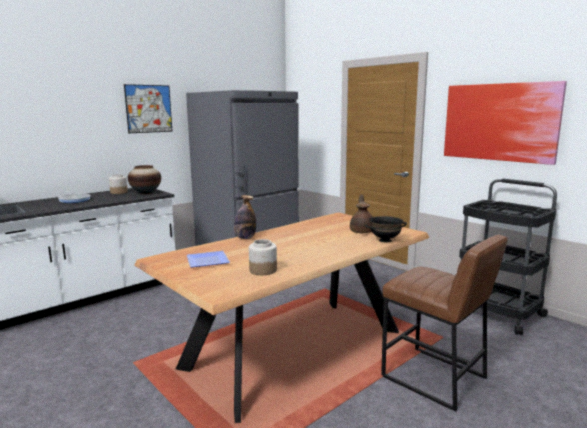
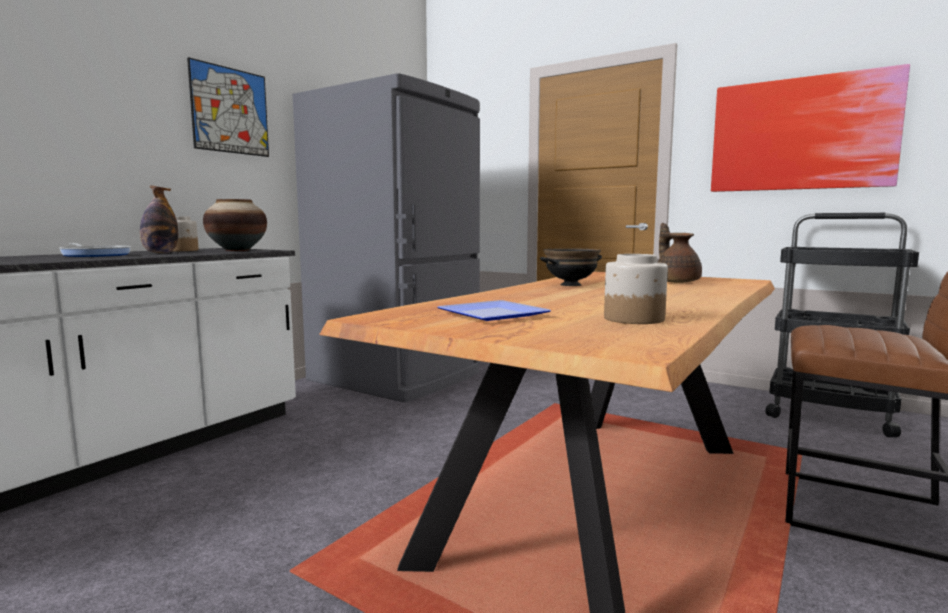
camera: 15 degrees left, 5 degrees down
bottle [234,195,256,239] -> bottle moved to [140,185,178,253]
black bowl [365,216,407,242] -> black bowl moved to [540,248,602,286]

